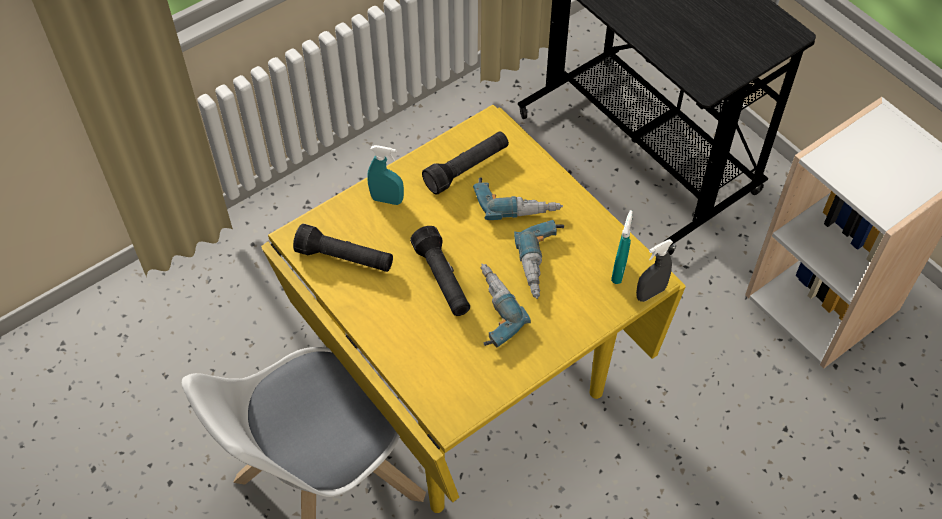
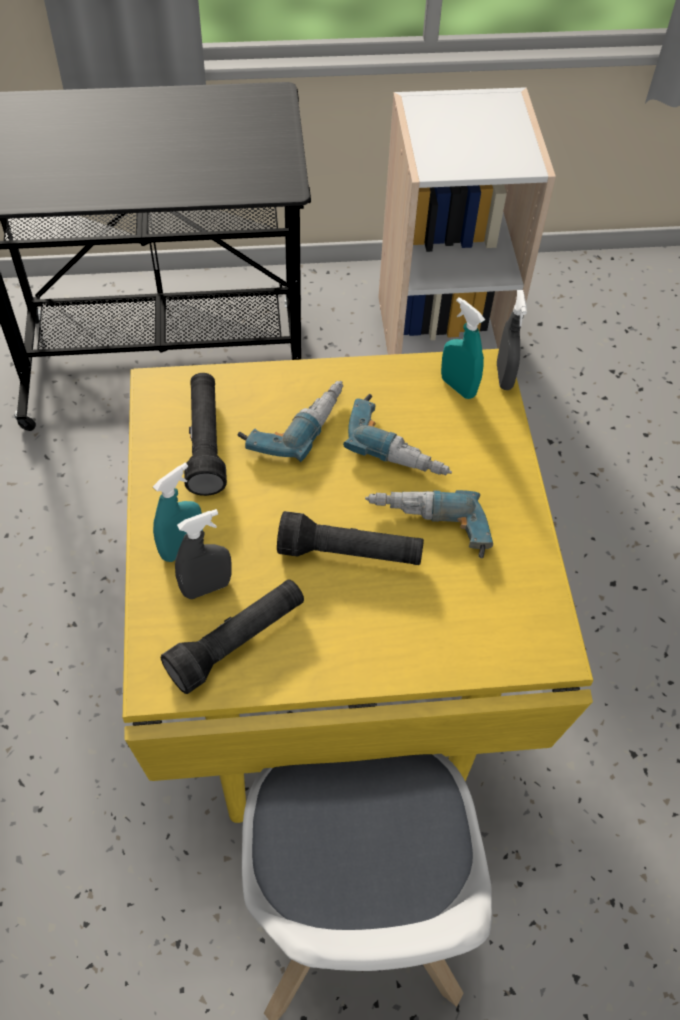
camera: 60 degrees left, 0 degrees up
none -> grey spray bottle [175,509,232,599]

